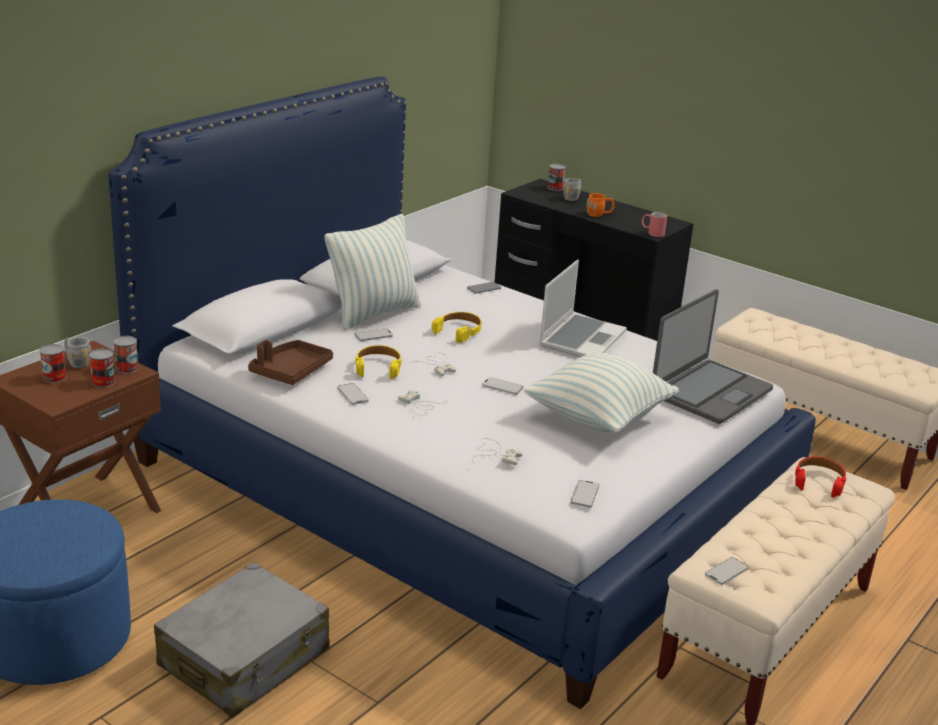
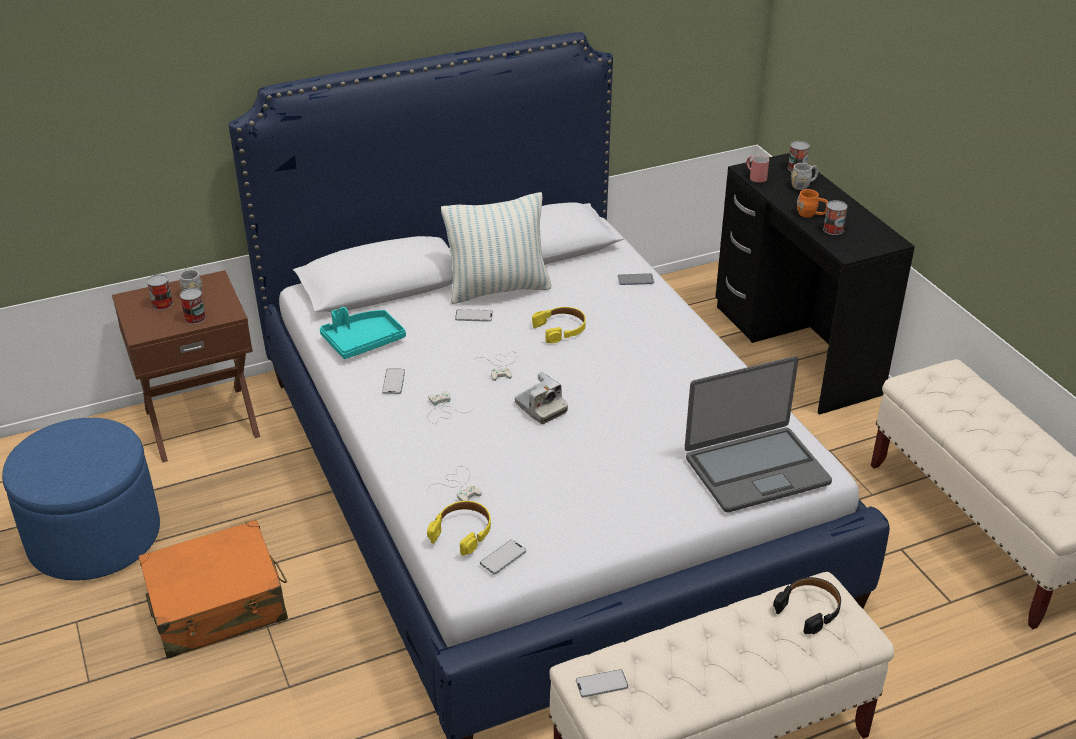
camera: 30 degrees right, 10 degrees up
can [113,336,139,374] -> can moved to [823,200,847,235]
grey suitcase [154,562,330,718] -> orange suitcase [139,520,288,658]
brown tray [248,340,333,385] -> turquoise tray [320,307,406,359]
yellow headphones [355,345,402,379] -> yellow headphones moved to [427,501,491,556]
phone [482,377,523,395] -> camera [514,372,568,424]
pillow [524,353,679,433] -> none
laptop [539,259,627,357] -> none
red mug [642,212,667,237] -> red mug moved to [746,155,769,183]
red headphones [795,456,847,498] -> black headphones [773,577,841,634]

